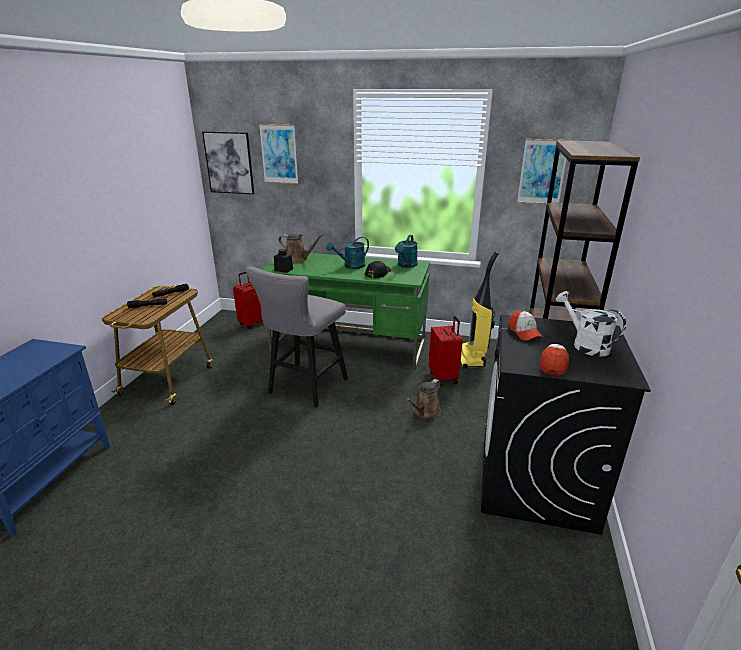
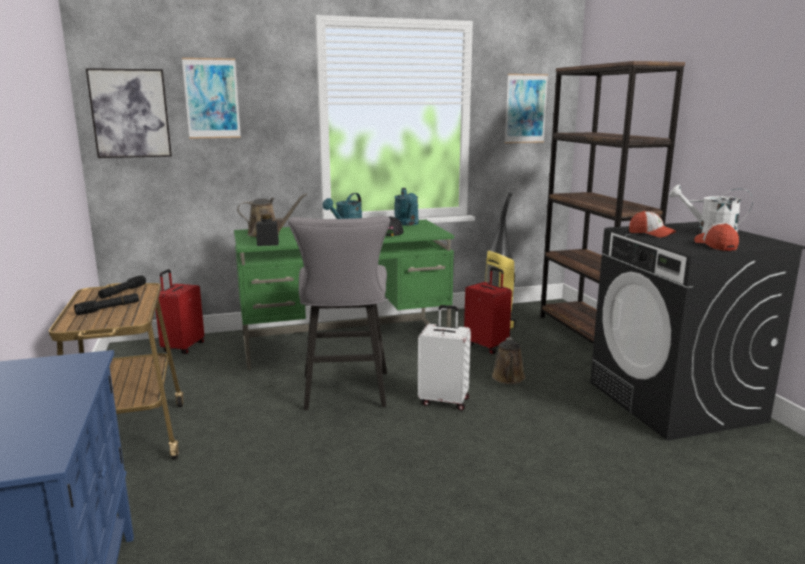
camera: 30 degrees left, 10 degrees down
none -> white suitcase [418,305,471,411]

